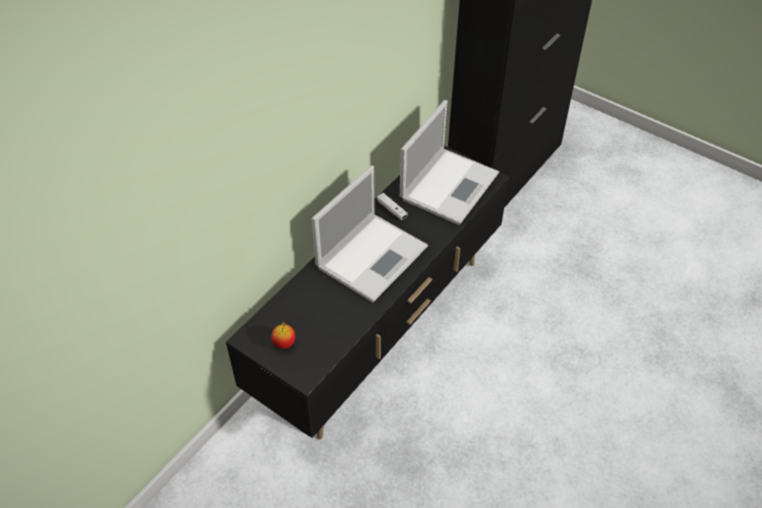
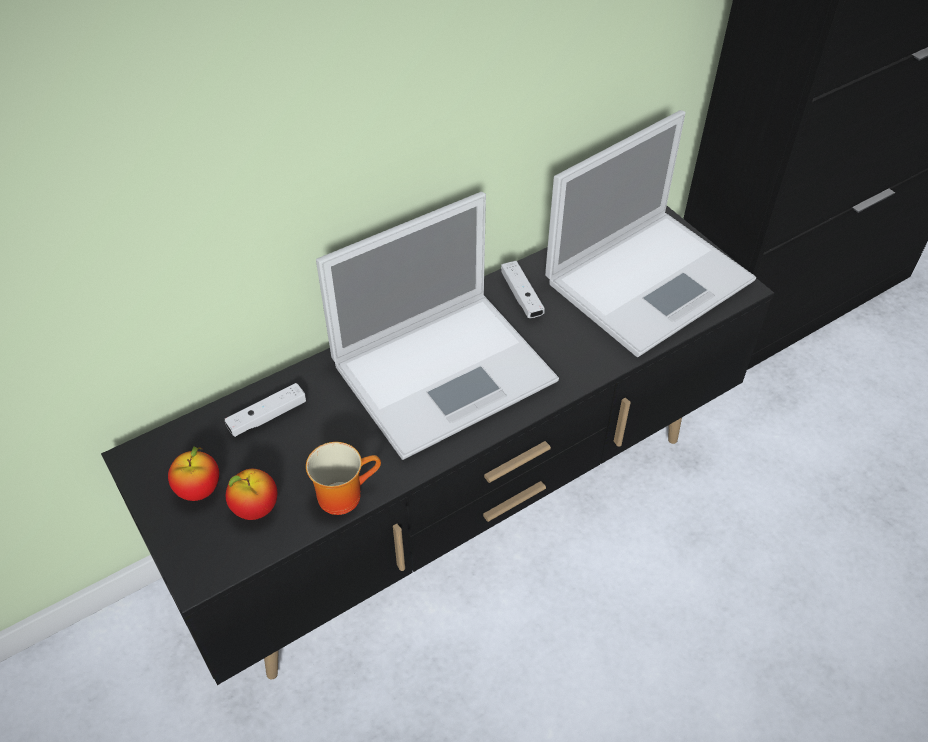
camera: 20 degrees right, 0 degrees up
none -> white game controller [225,383,306,437]
none -> apple [226,469,277,520]
none -> mug [306,442,381,515]

